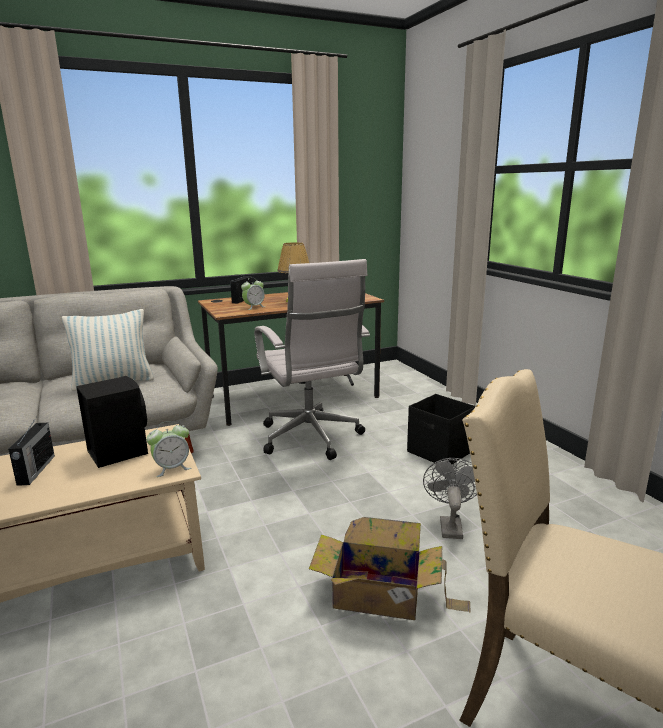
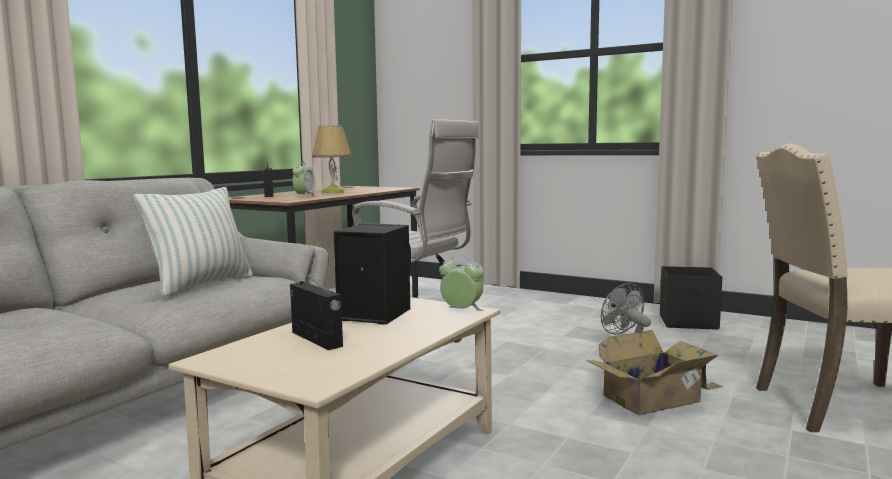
camera: 35 degrees left, 10 degrees down
alarm clock [146,421,191,477] -> alarm clock turned 90 degrees counterclockwise [439,255,484,311]
black storage box [407,394,476,464] -> black storage box moved to [660,266,722,330]

